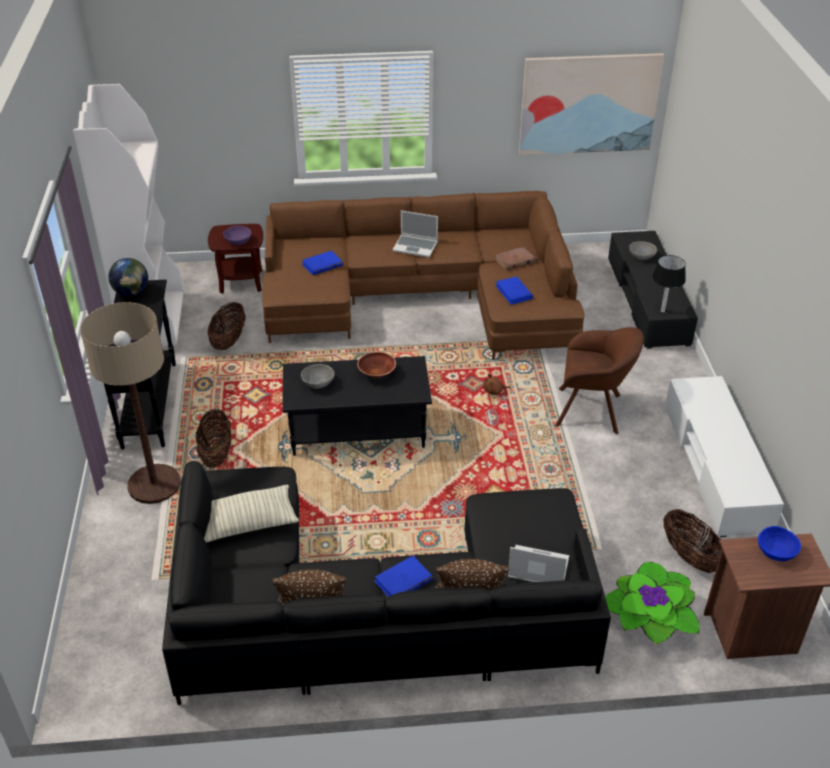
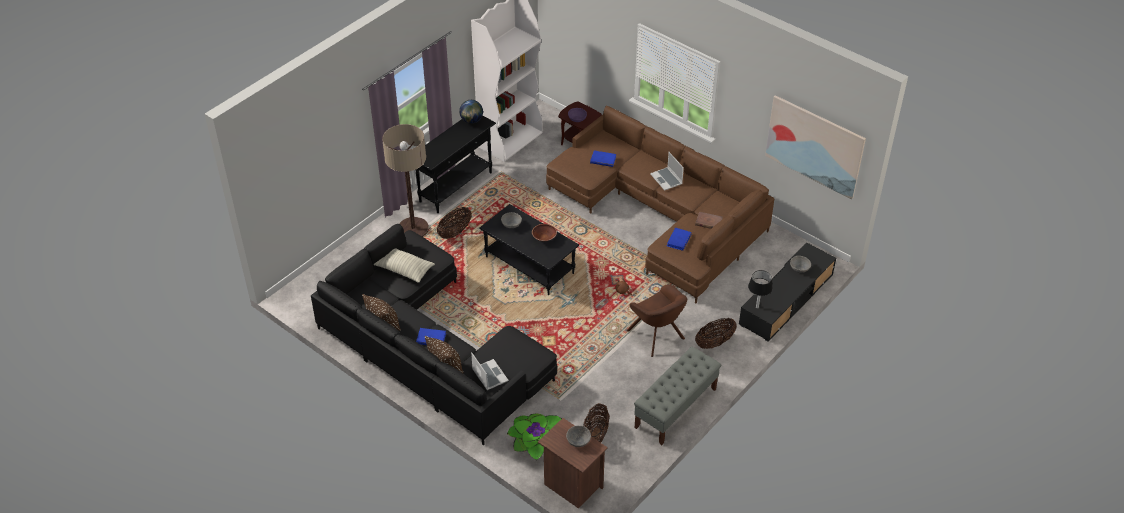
camera: 45 degrees right, 5 degrees up
basket [207,302,246,350] -> basket moved to [695,318,737,349]
white tv stand [665,376,784,537] -> grey bench [634,347,721,445]
blue bowl [758,526,801,561] -> grey bowl [566,426,591,447]

